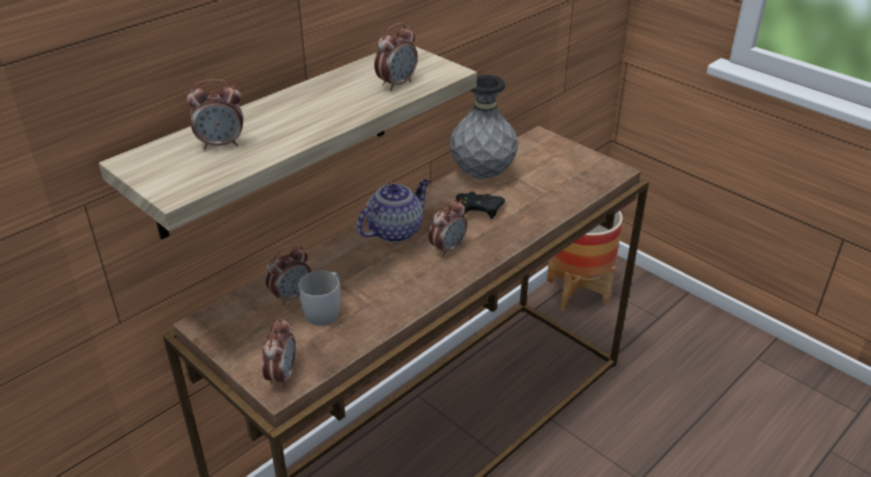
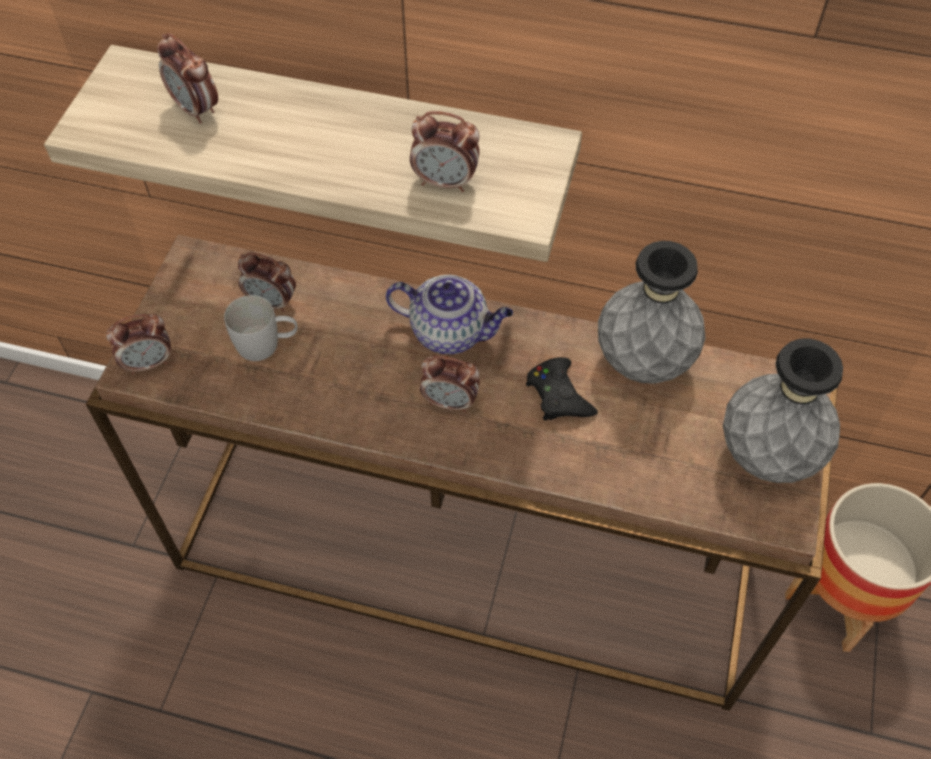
camera: 60 degrees right, 20 degrees up
none -> grey vase [723,339,843,483]

